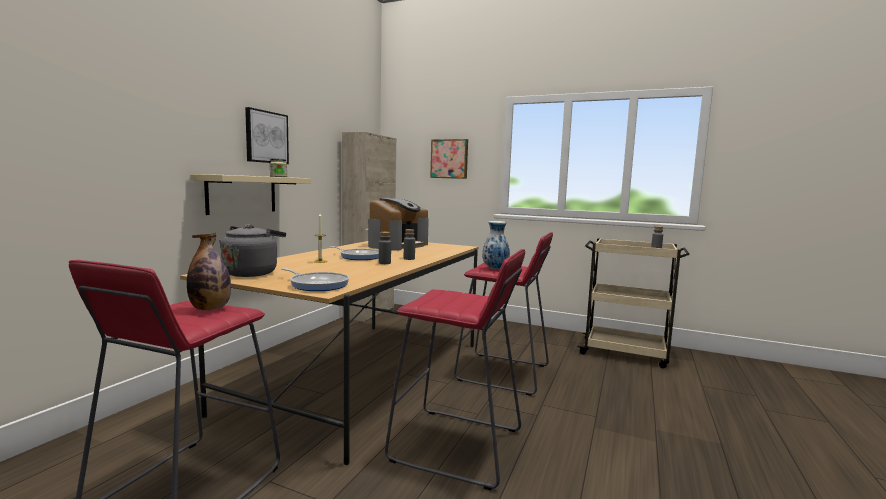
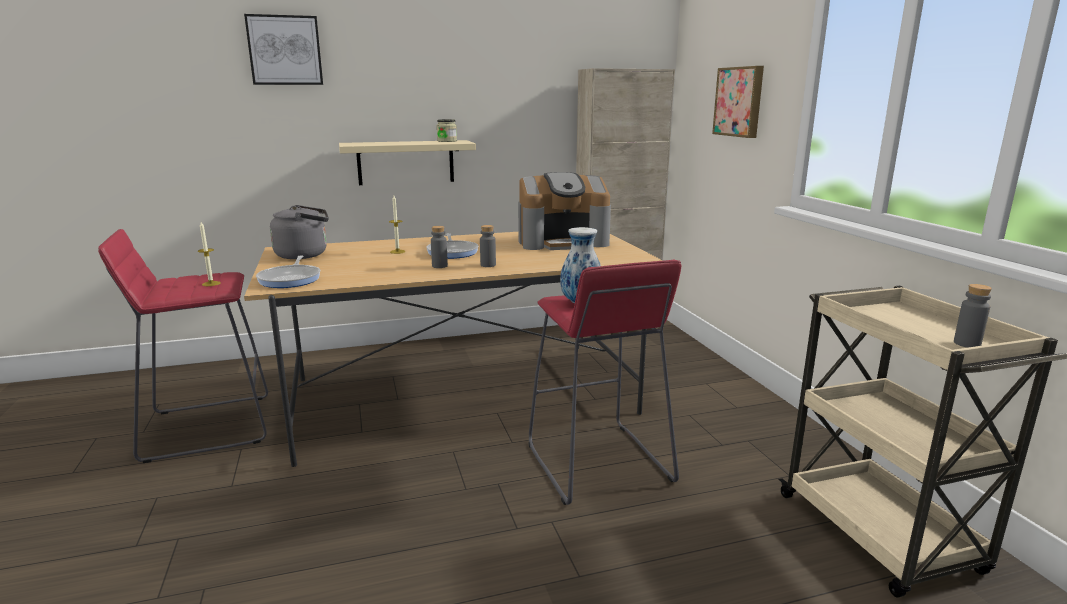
camera: 50 degrees right, 10 degrees up
bottle [187,233,231,311] -> candle [198,222,221,286]
picture [245,107,289,164] -> picture moved to [244,14,323,85]
red stool [385,249,525,490] -> none

